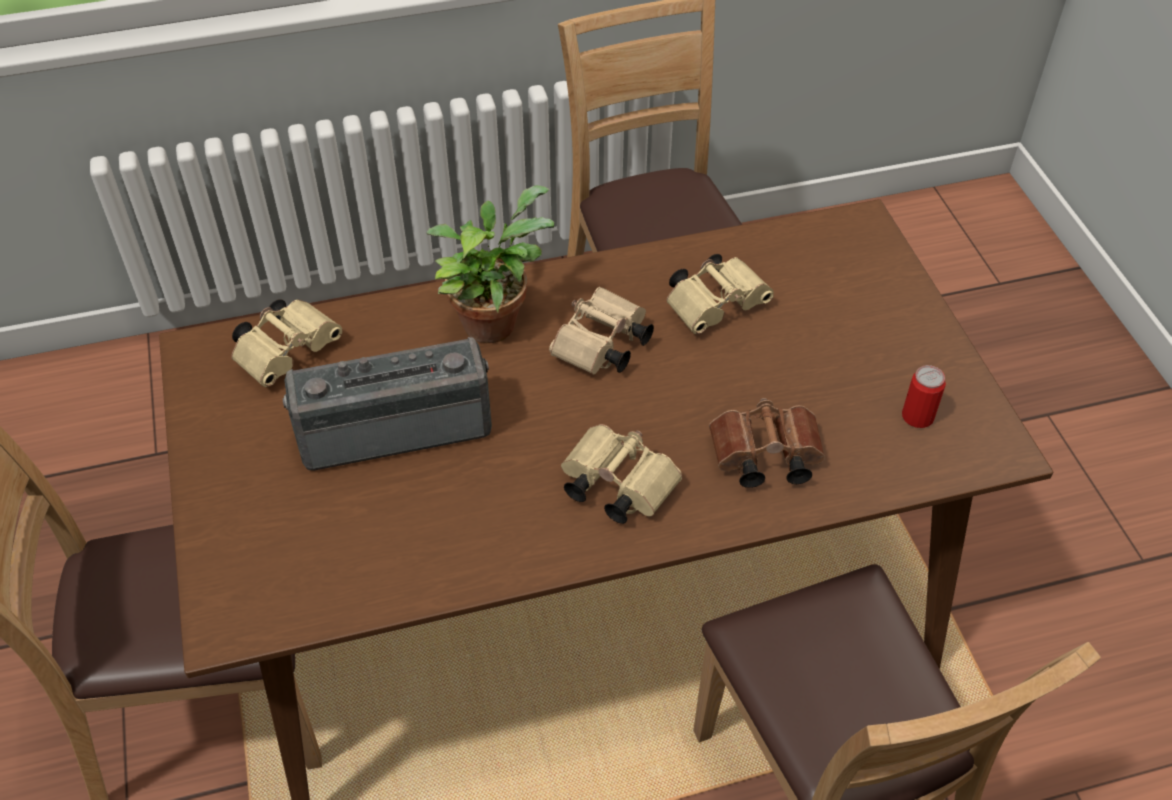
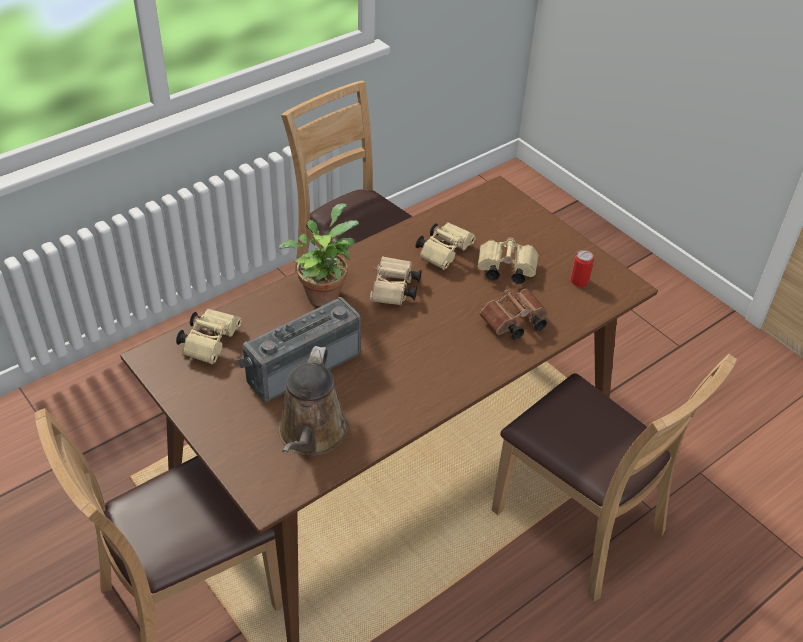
camera: 25 degrees left, 5 degrees down
beige binoculars [561,424,682,524] -> beige binoculars moved to [478,237,539,284]
none -> brown watering can [278,346,349,456]

